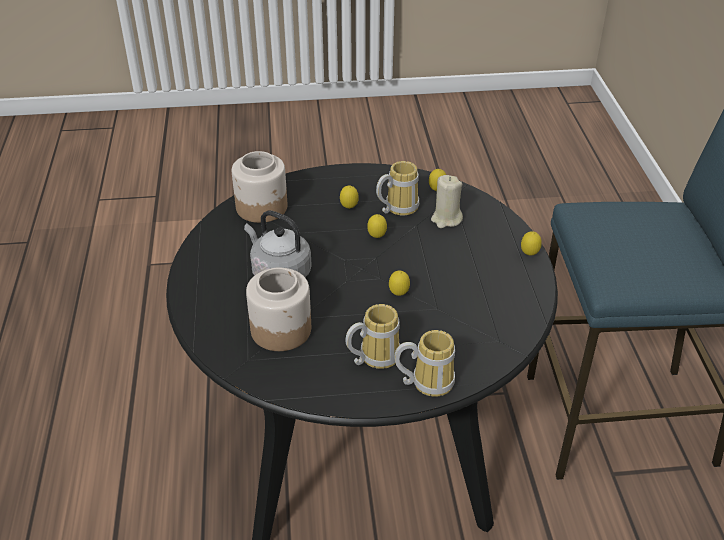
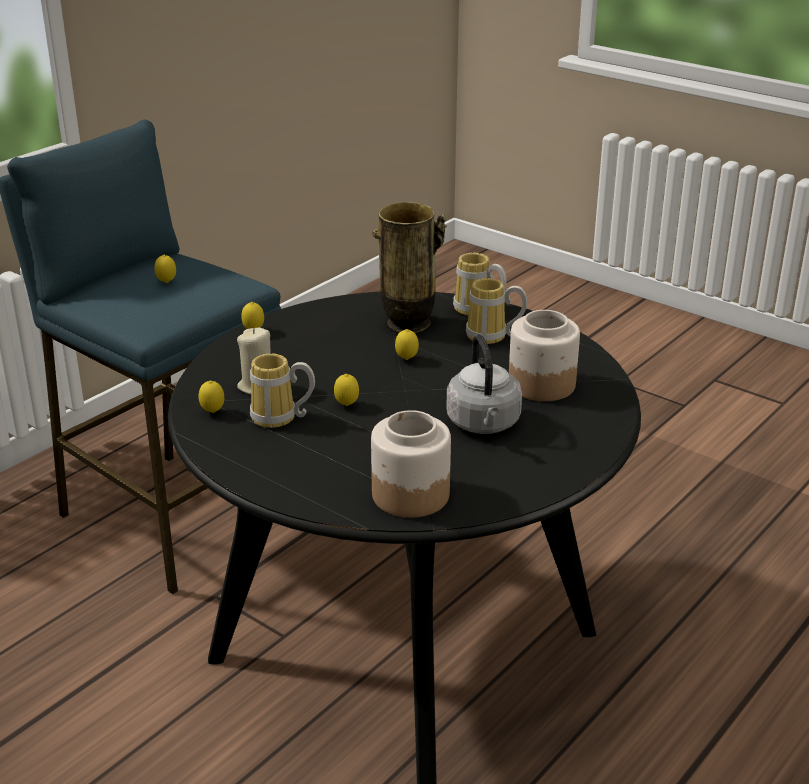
camera: 135 degrees left, 10 degrees down
lemon [340,186,359,209] -> lemon moved to [154,255,176,283]
none -> vase [372,202,447,333]

